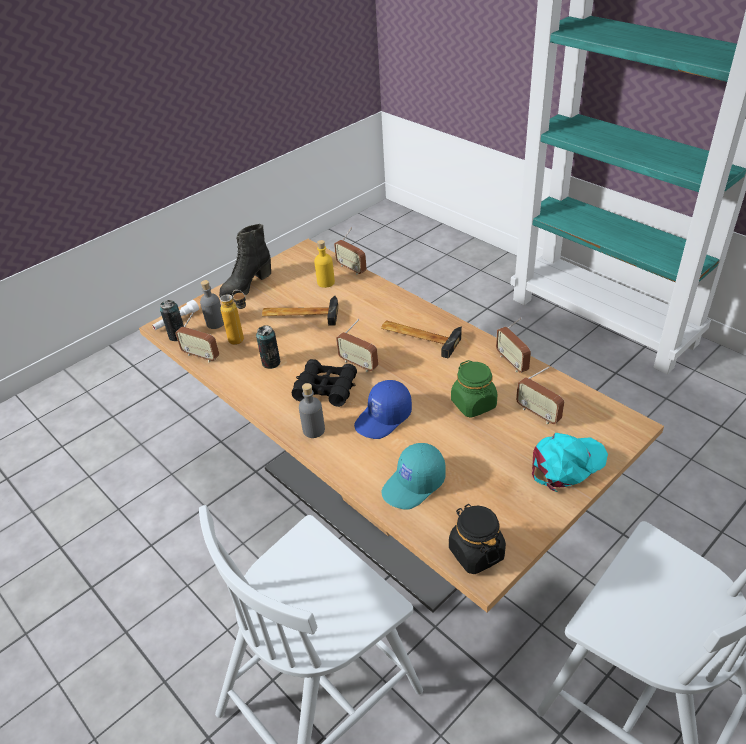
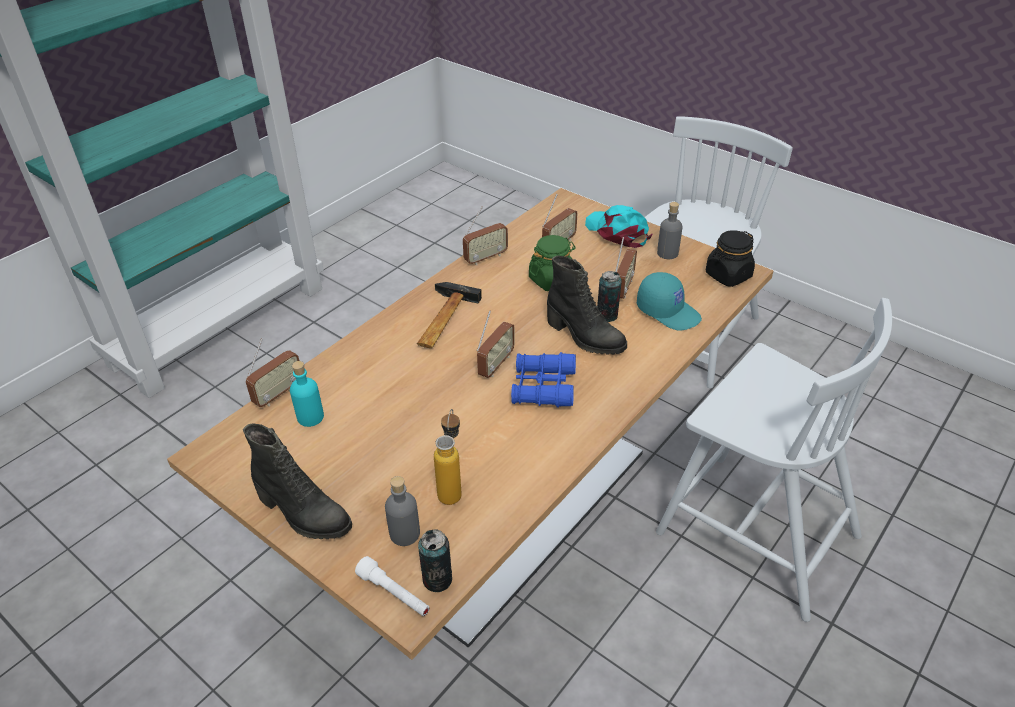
camera: 100 degrees left, 0 degrees up
radio [175,311,219,362] -> radio moved to [615,237,637,299]
can [256,325,280,369] -> can moved to [597,271,622,322]
hammer [262,296,338,326] -> none
black binoculars [292,359,357,407] -> blue binoculars [511,352,576,408]
grey bottle [299,383,325,438] -> grey bottle moved to [657,202,683,259]
yellow bottle [314,240,335,288] -> turquoise bottle [290,361,324,427]
blue cap [354,380,412,439] -> black boot [547,256,627,355]

